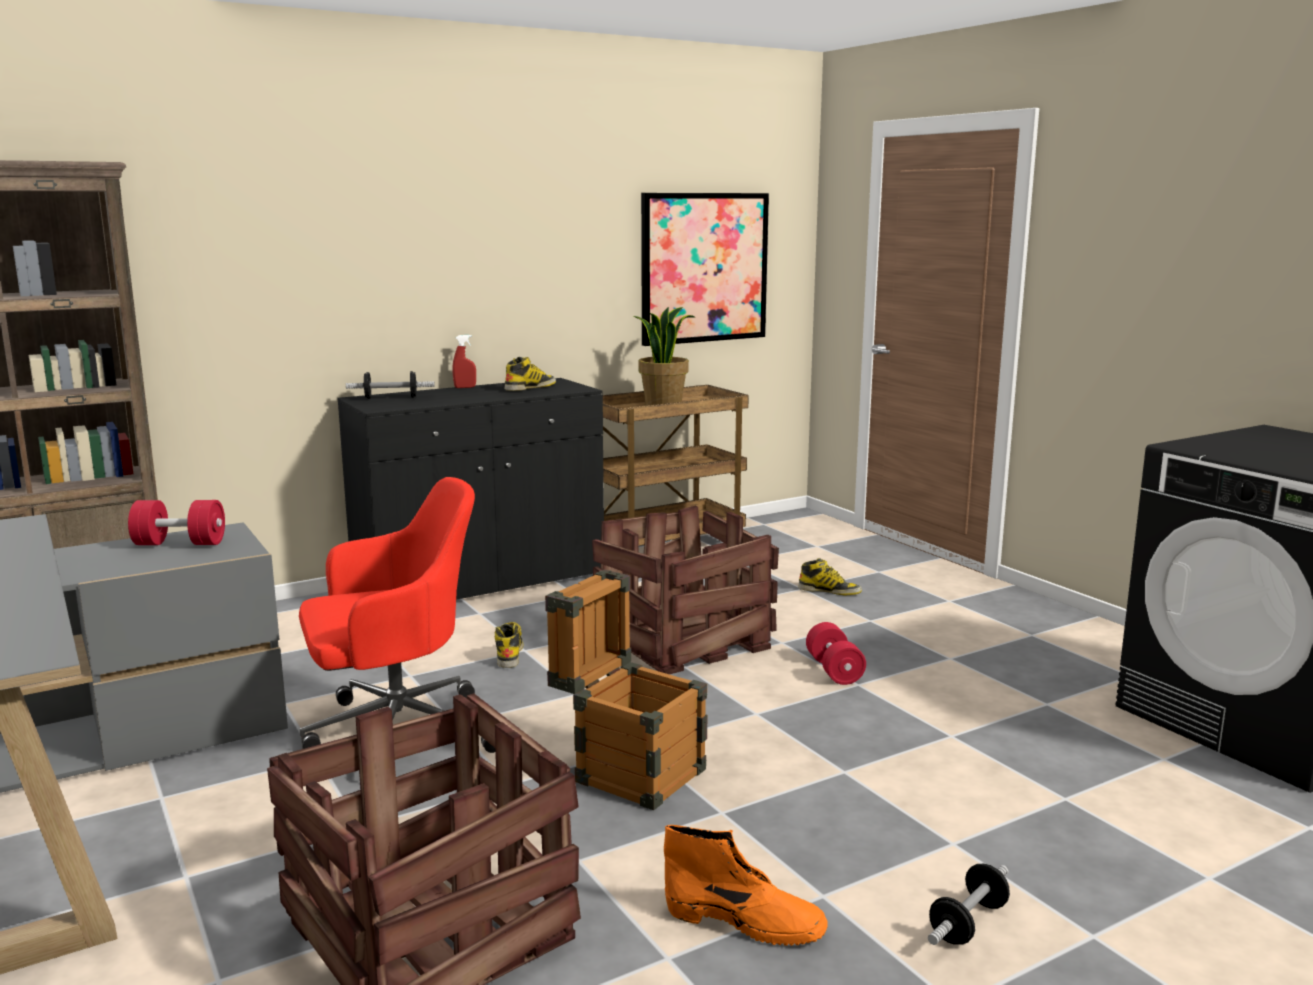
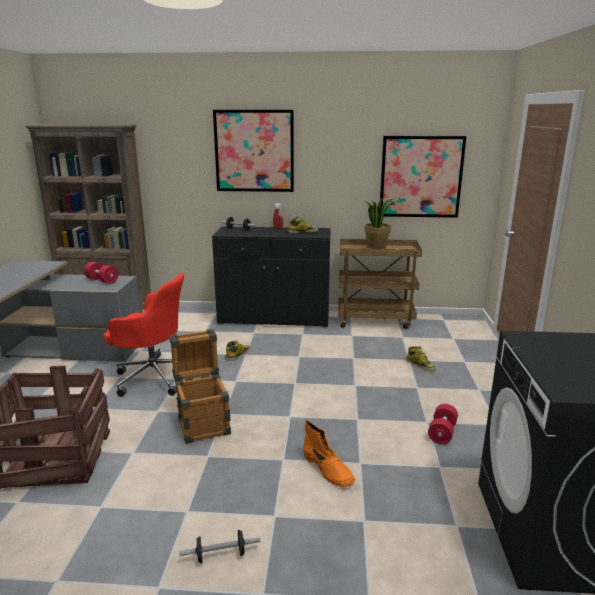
camera: 35 degrees right, 5 degrees up
crate [592,506,779,674] -> none
orange boot [664,825,828,946] -> orange boot moved to [303,420,355,487]
red dumbbell [806,622,866,685] -> red dumbbell moved to [428,404,458,444]
none -> picture [213,110,294,192]

